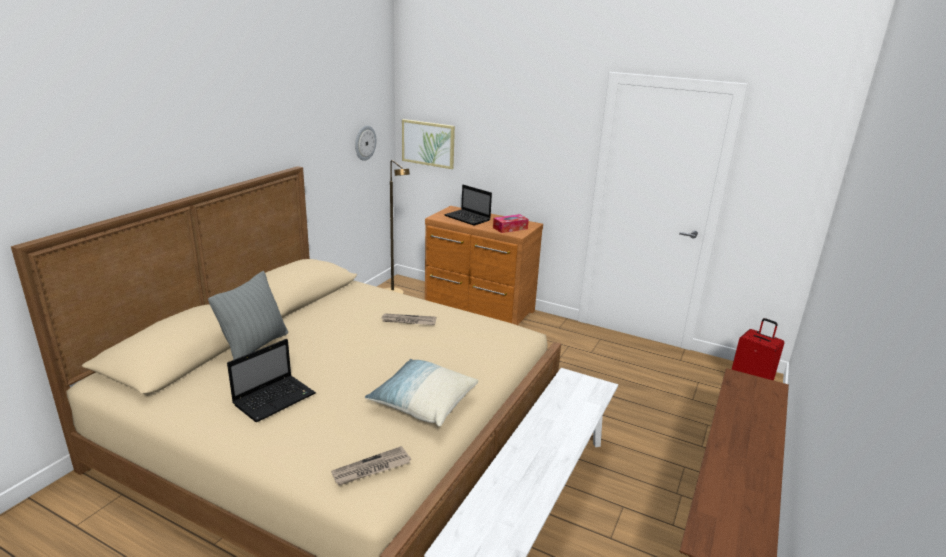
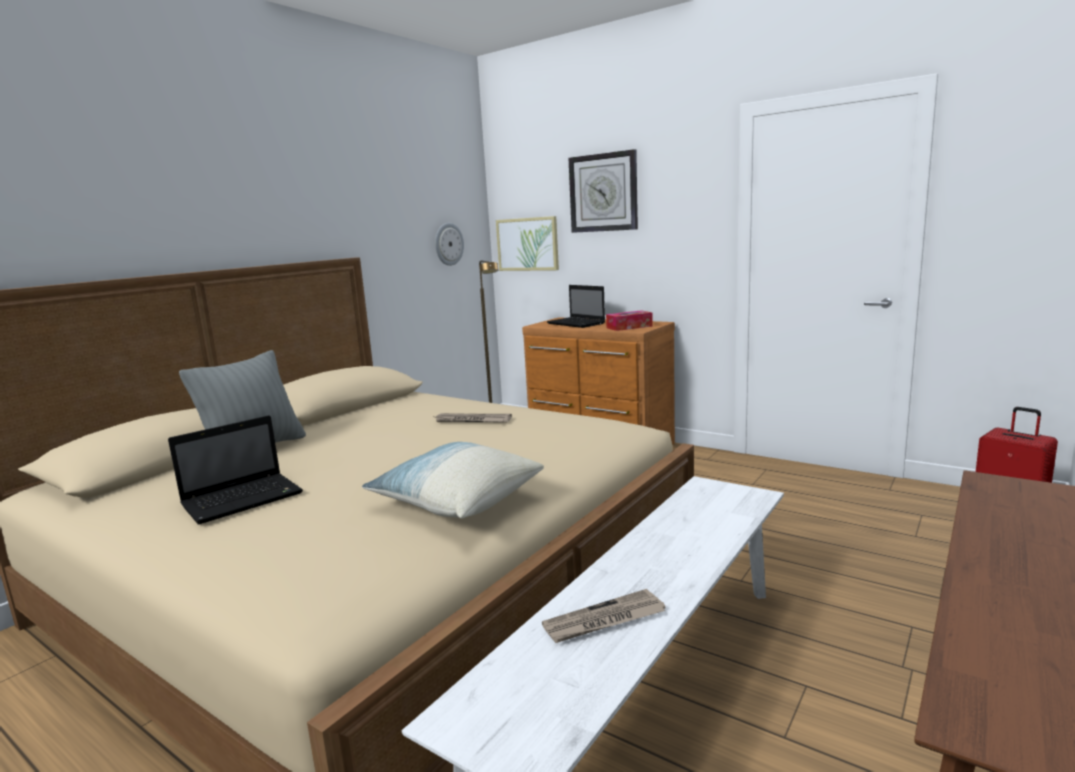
camera: 10 degrees right, 10 degrees down
newspaper [331,446,411,486] -> newspaper moved to [542,589,666,643]
none -> wall clock [568,149,638,233]

